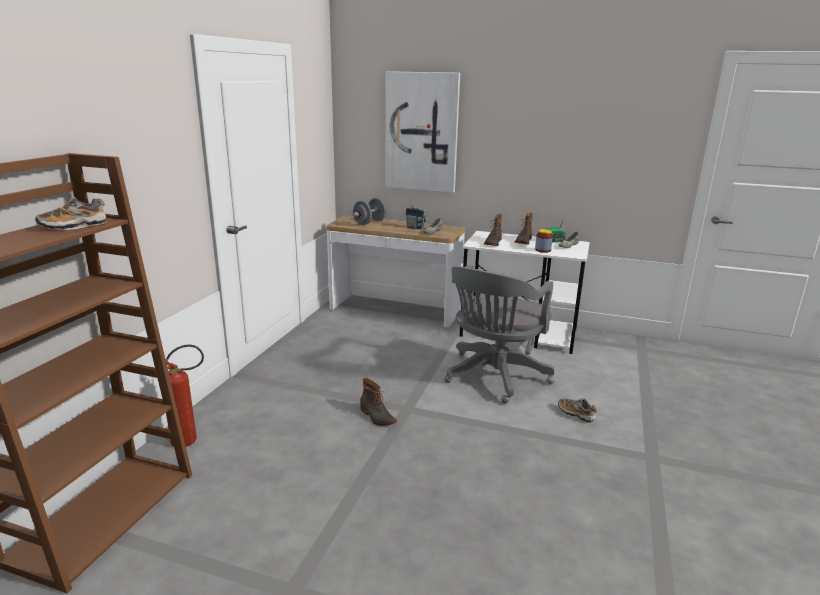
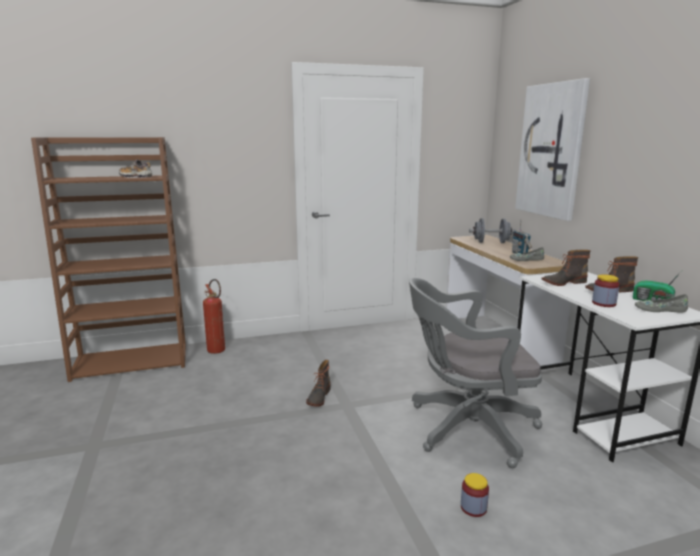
camera: 55 degrees right, 5 degrees down
shoe [558,398,597,423] -> jar [461,473,489,517]

